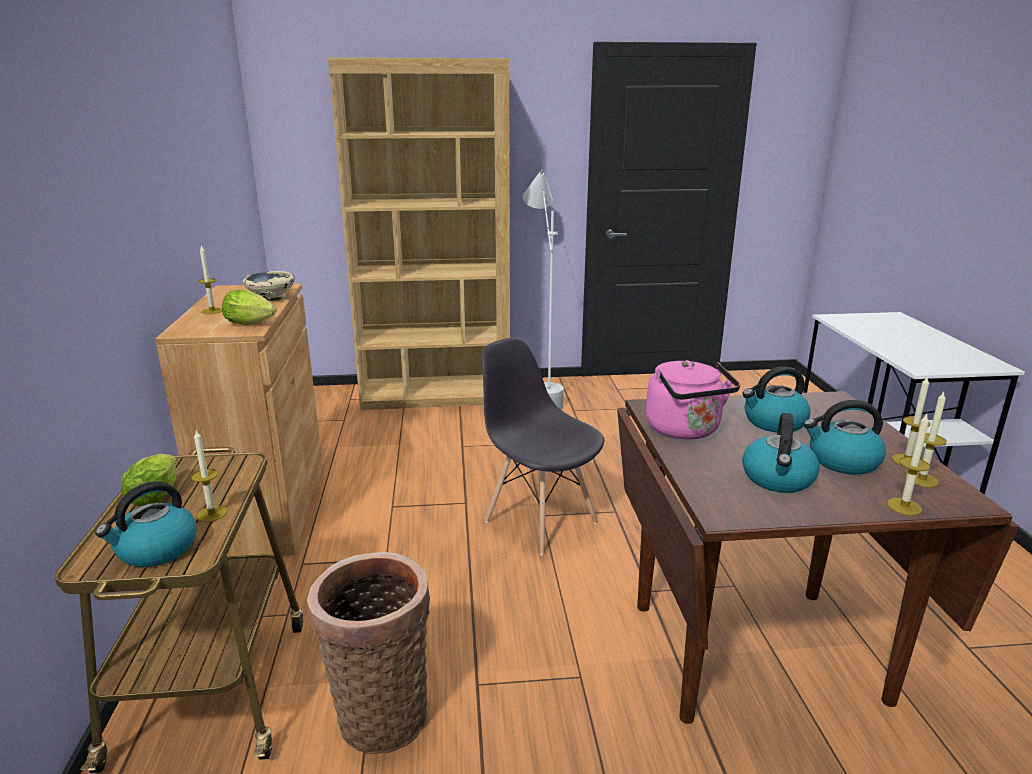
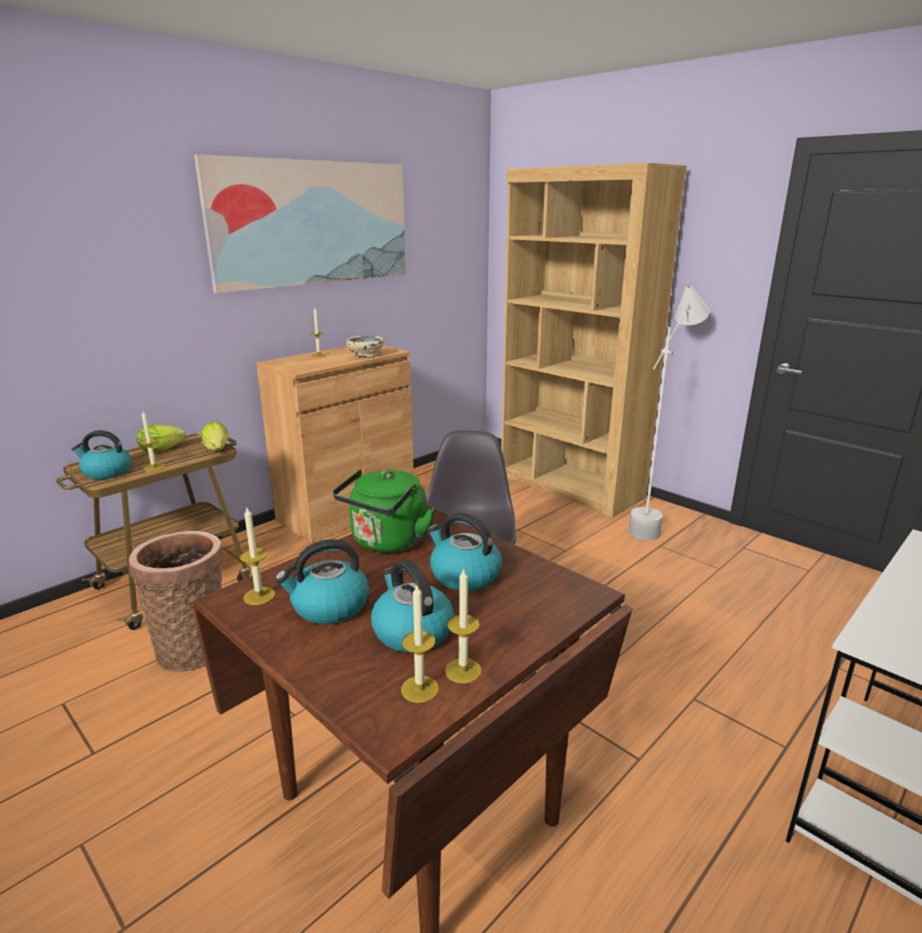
camera: 50 degrees right, 0 degrees up
lettuce [222,290,277,325] -> lettuce moved to [201,421,229,451]
pink kettle [646,360,740,440] -> green kettle [333,469,435,552]
candle [887,414,930,515] -> candle moved to [240,508,275,605]
none -> picture [194,154,406,293]

